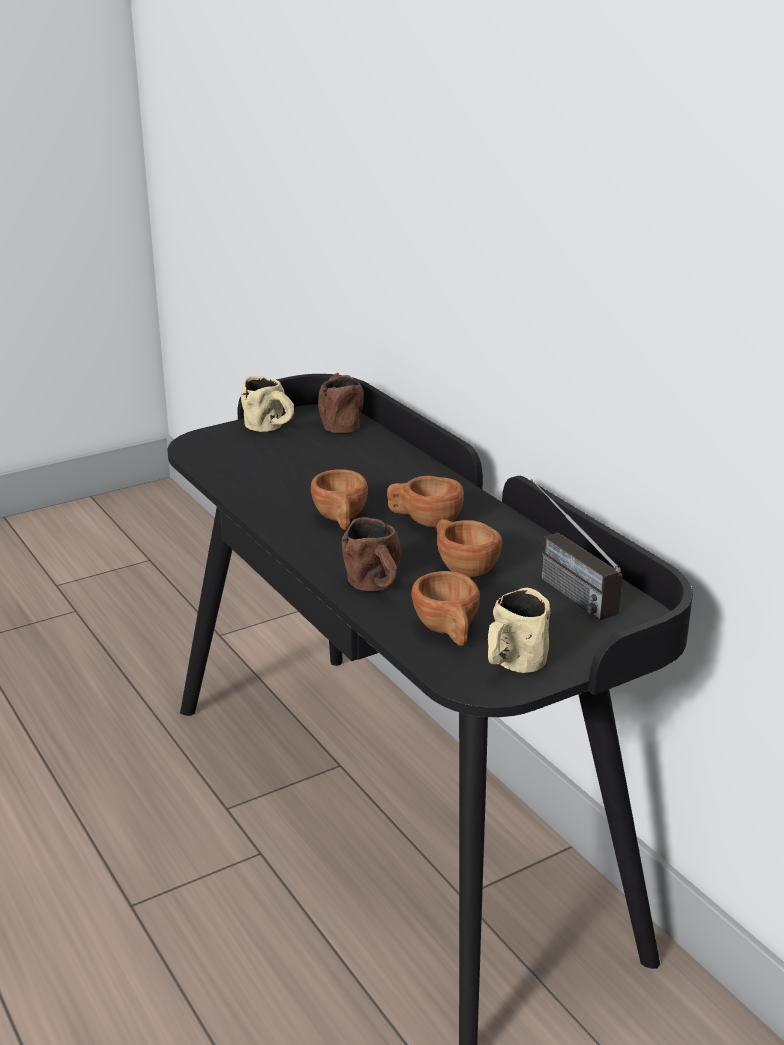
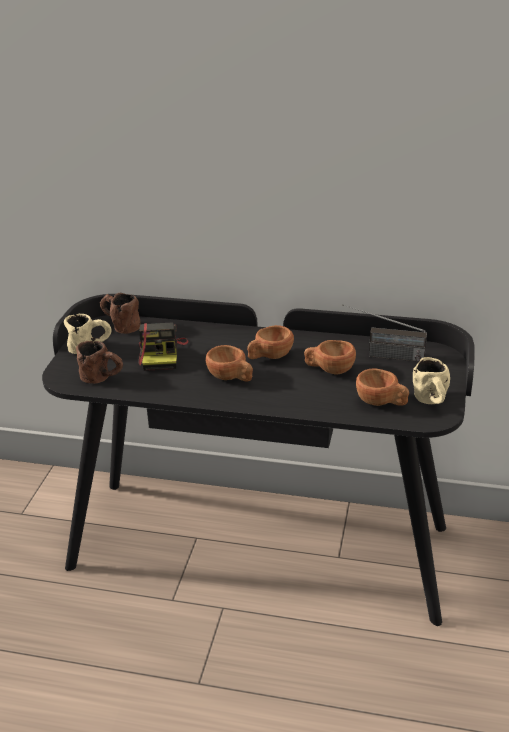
camera: 45 degrees left, 5 degrees up
brown mug [342,517,401,591] -> brown mug moved to [76,341,123,384]
none -> camera [139,323,189,371]

